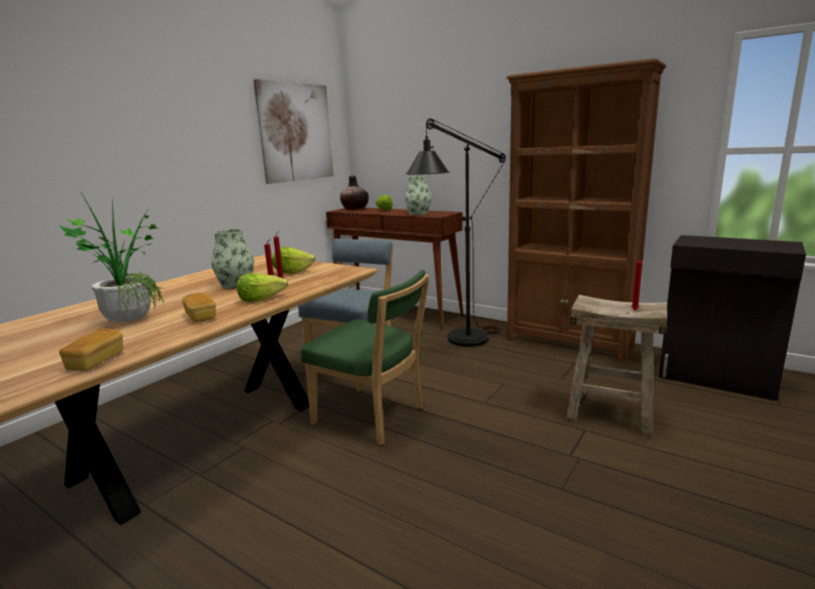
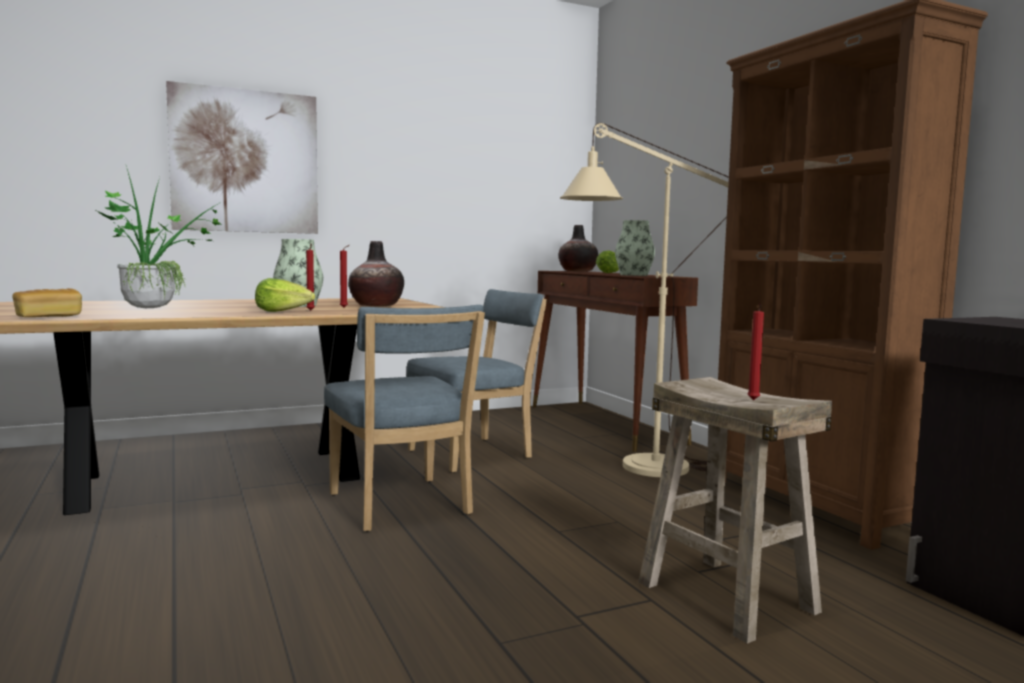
camera: 30 degrees right, 10 degrees down
bread [182,293,216,322] -> none
picture [253,79,334,184] -> picture moved to [166,81,318,234]
lettuce [272,247,315,274] -> vase [349,241,404,307]
green chair [301,270,430,445] -> blue chair [324,305,485,532]
black floor lamp [406,118,506,347] -> beige floor lamp [560,123,729,477]

